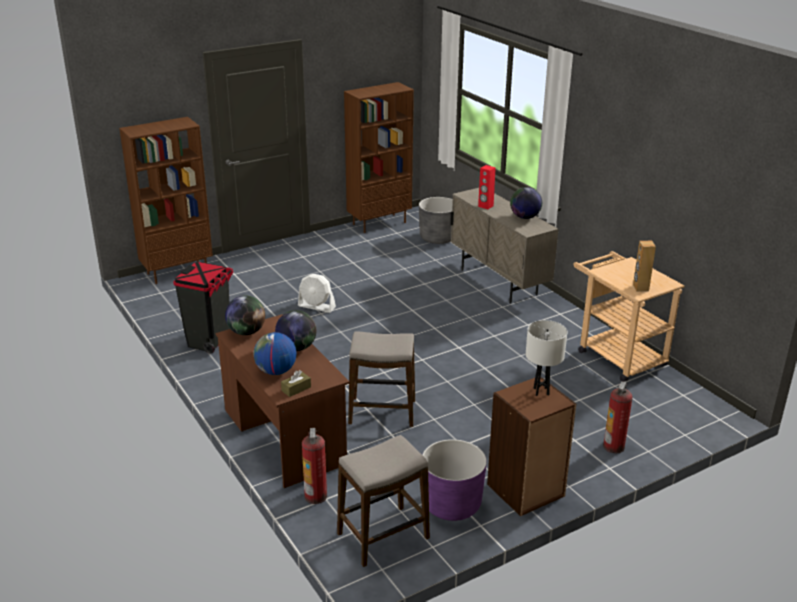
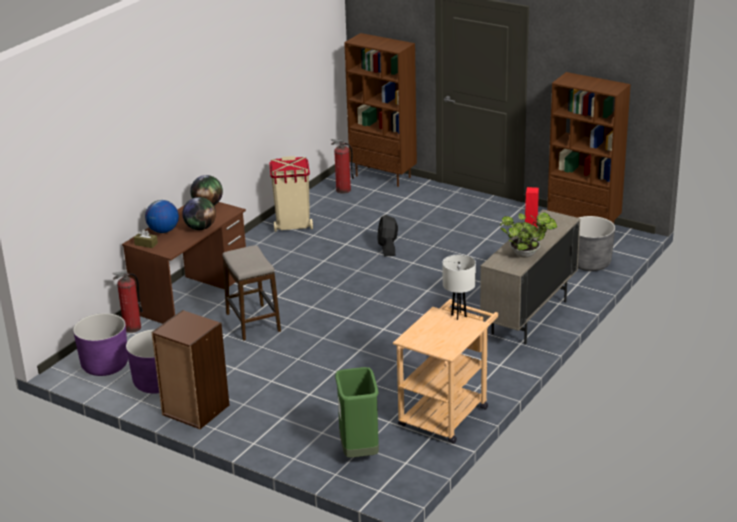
camera: 65 degrees right, 0 degrees up
black trash can [173,262,233,354] -> beige trash can [269,156,313,232]
white fan [298,274,336,313] -> black fan [377,215,398,257]
stool [337,435,430,567] -> purple planter [73,313,128,376]
globe [510,187,542,219] -> potted plant [500,212,557,258]
white table lamp [526,320,567,396] -> white table lamp moved to [442,254,476,320]
fire extinguisher [603,381,633,454] -> fire extinguisher moved to [331,139,354,194]
brown speaker [633,241,656,291] -> none
none -> green trash can [335,367,379,458]

